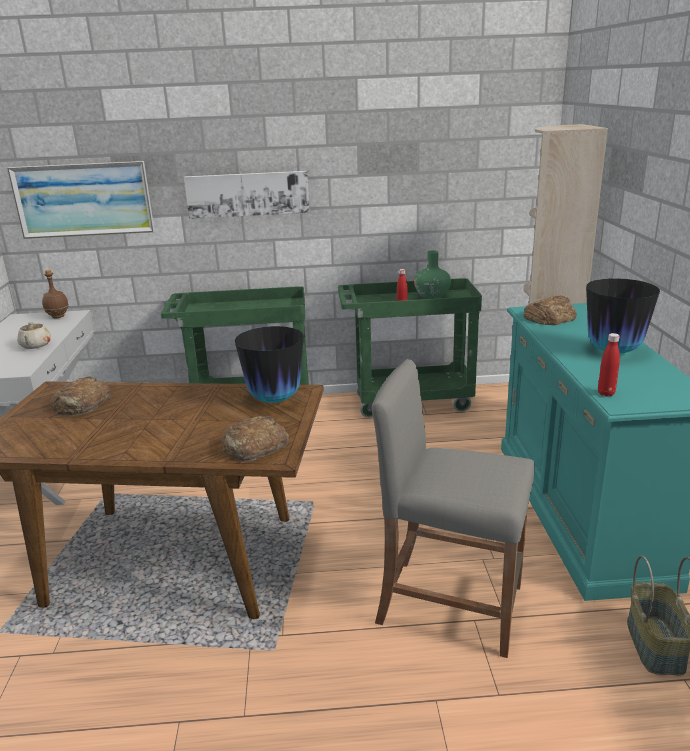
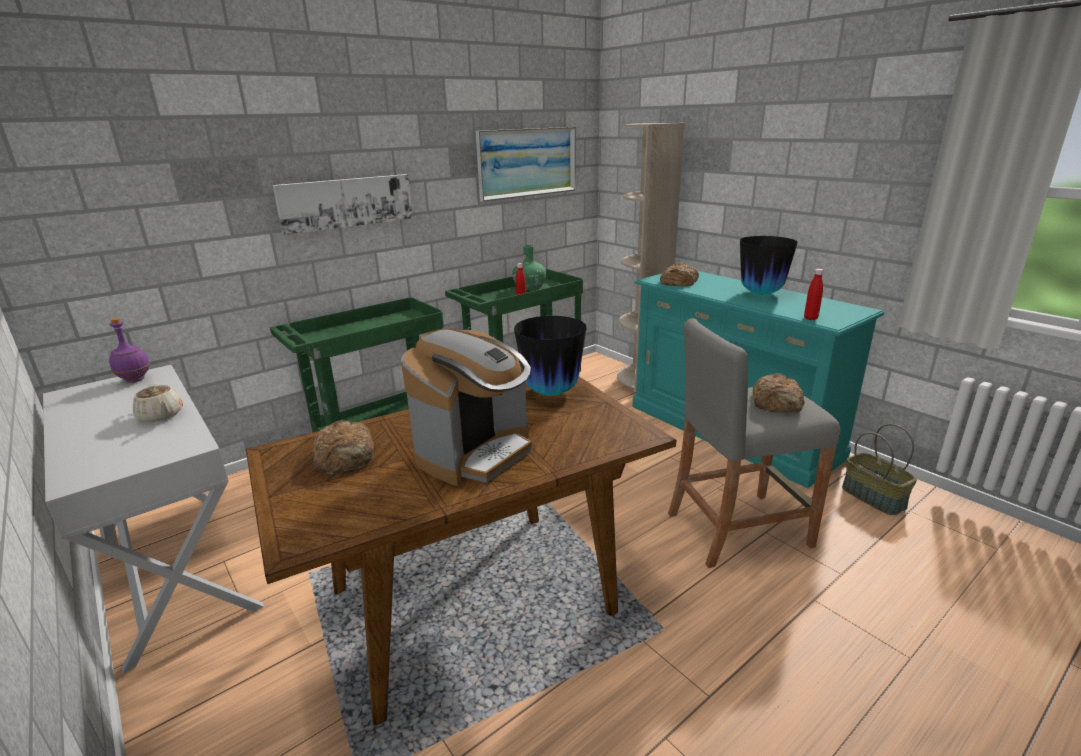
camera: 35 degrees left, 0 degrees up
picture [7,161,155,239] -> picture moved to [476,127,576,202]
brown bottle [42,270,69,318] -> purple bottle [109,318,150,383]
bread [222,416,289,462] -> bread moved to [753,373,805,414]
none -> coffee machine [401,329,532,486]

